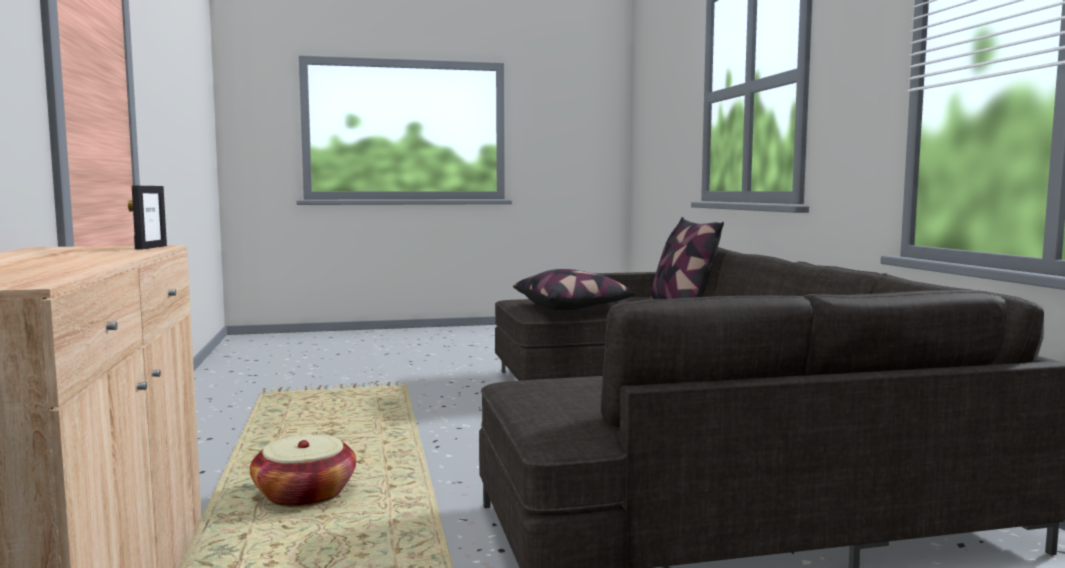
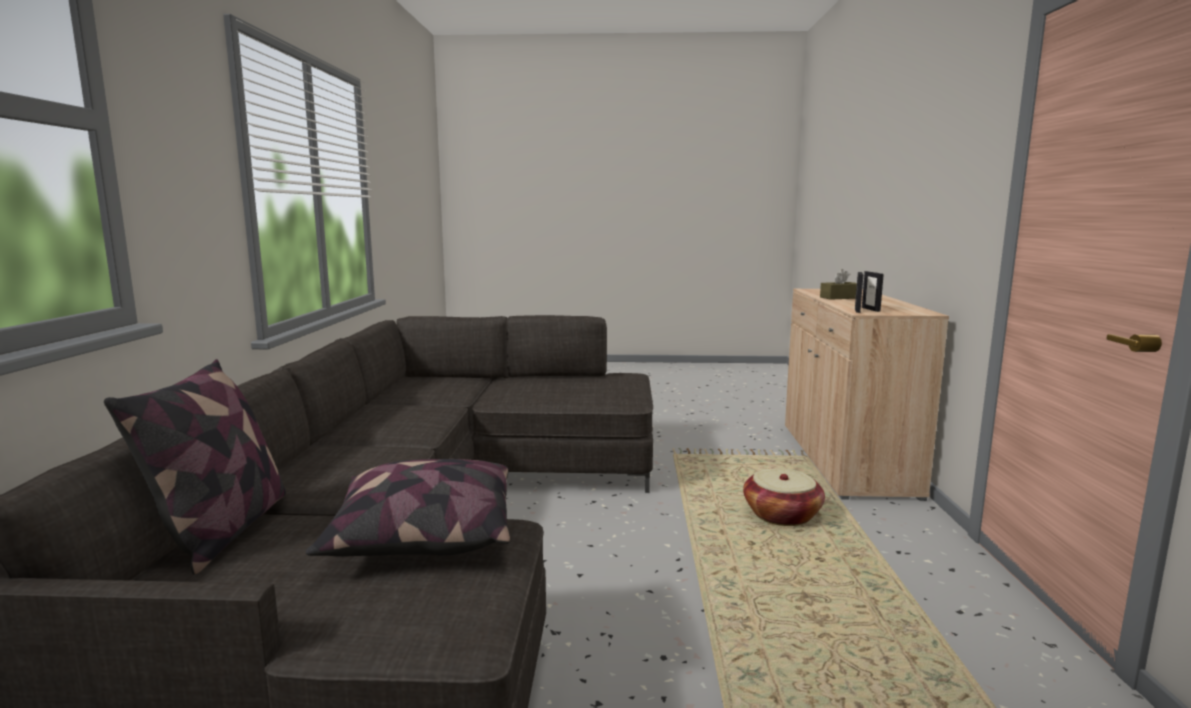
camera: 165 degrees left, 5 degrees up
none -> brown tissue box [820,269,857,300]
none -> picture frame [862,271,884,312]

